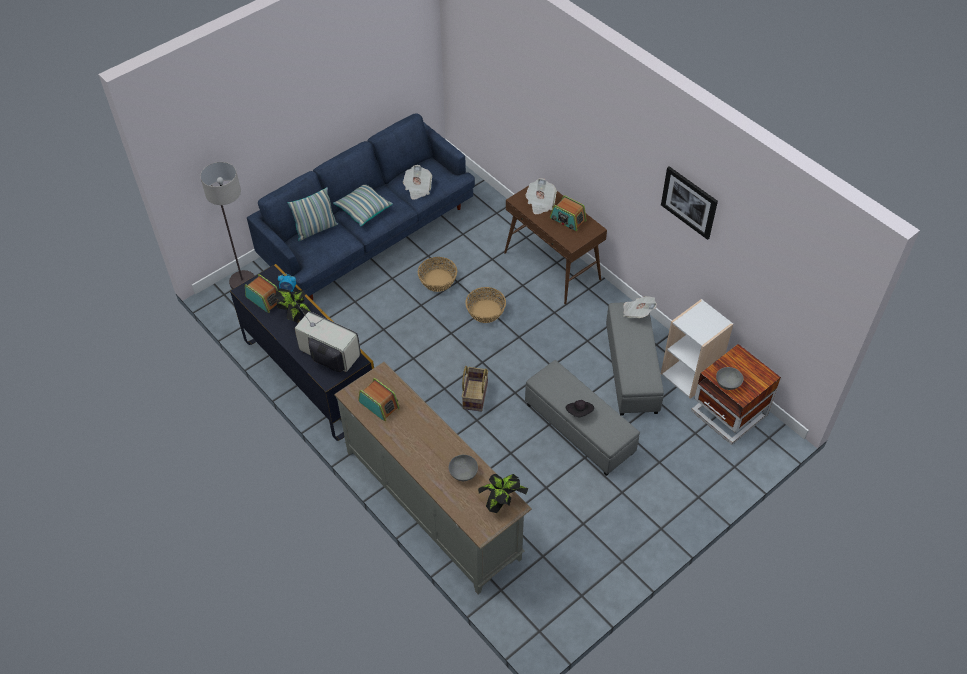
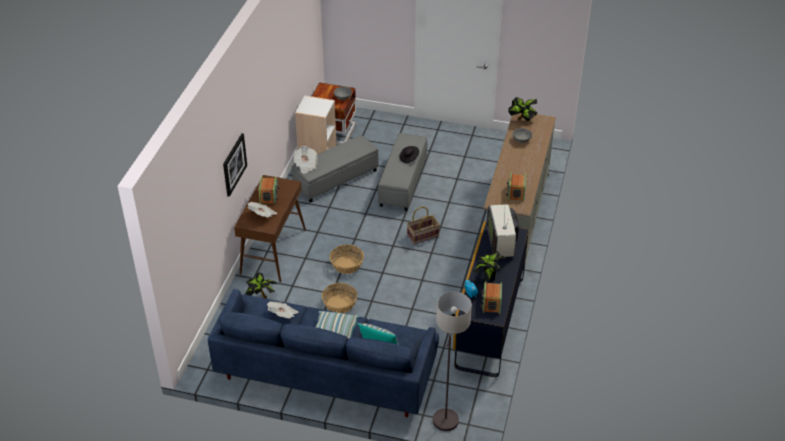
camera: 125 degrees left, 10 degrees down
picture [661,166,718,240] -> picture moved to [223,133,247,197]
none -> potted plant [246,273,276,299]

